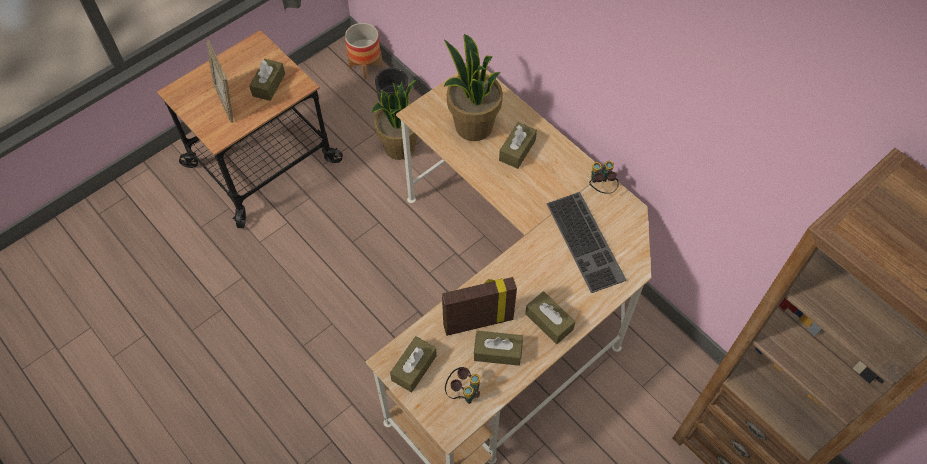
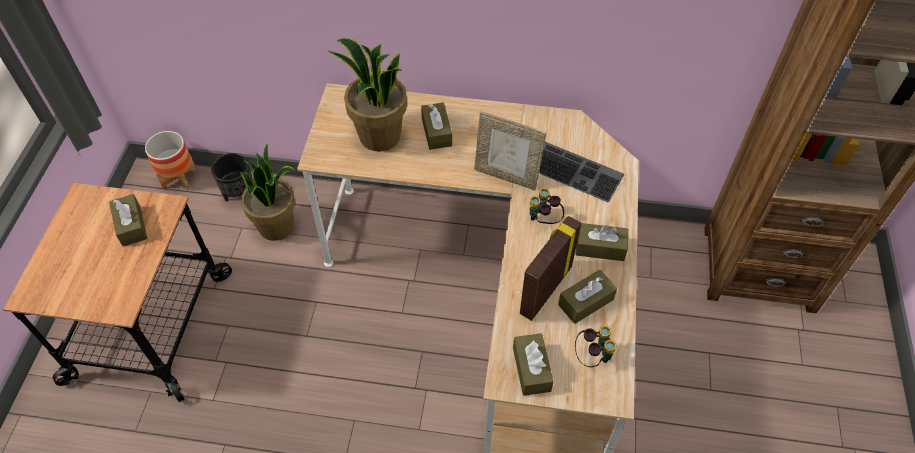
camera: 40 degrees left, 5 degrees down
picture frame [207,40,233,123] -> picture frame moved to [474,111,546,190]
binoculars [589,161,619,194] -> binoculars moved to [529,188,564,224]

